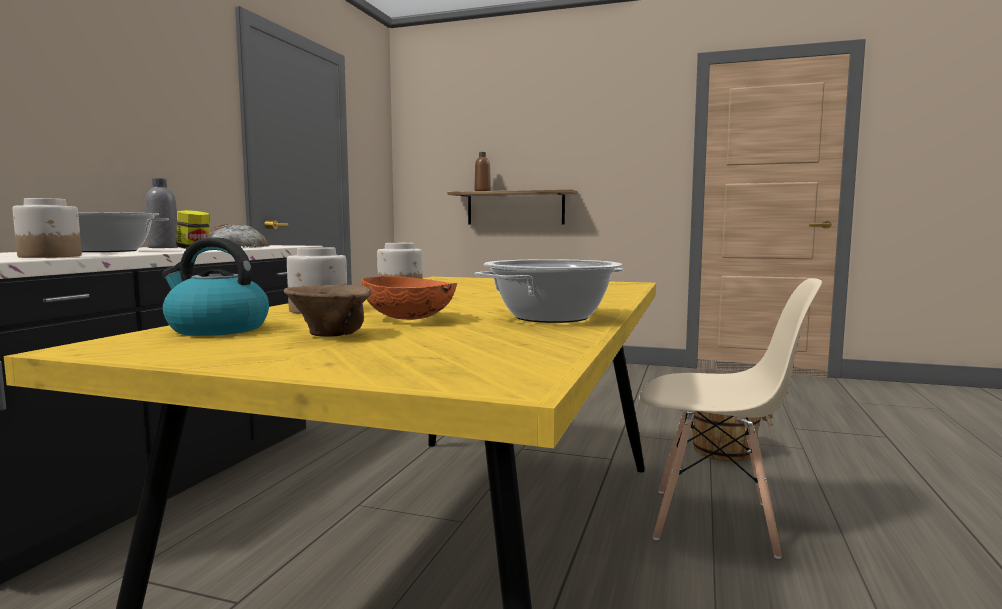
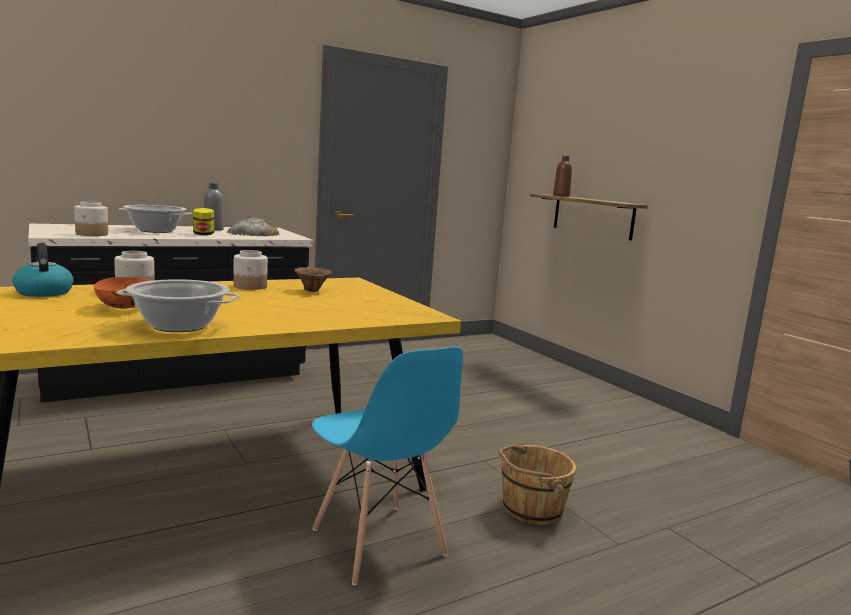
camera: 40 degrees right, 5 degrees up
brown bowl [284,284,372,337] -> brown bowl moved to [294,267,332,292]
beige chair [639,278,822,559] -> blue chair [312,347,463,585]

